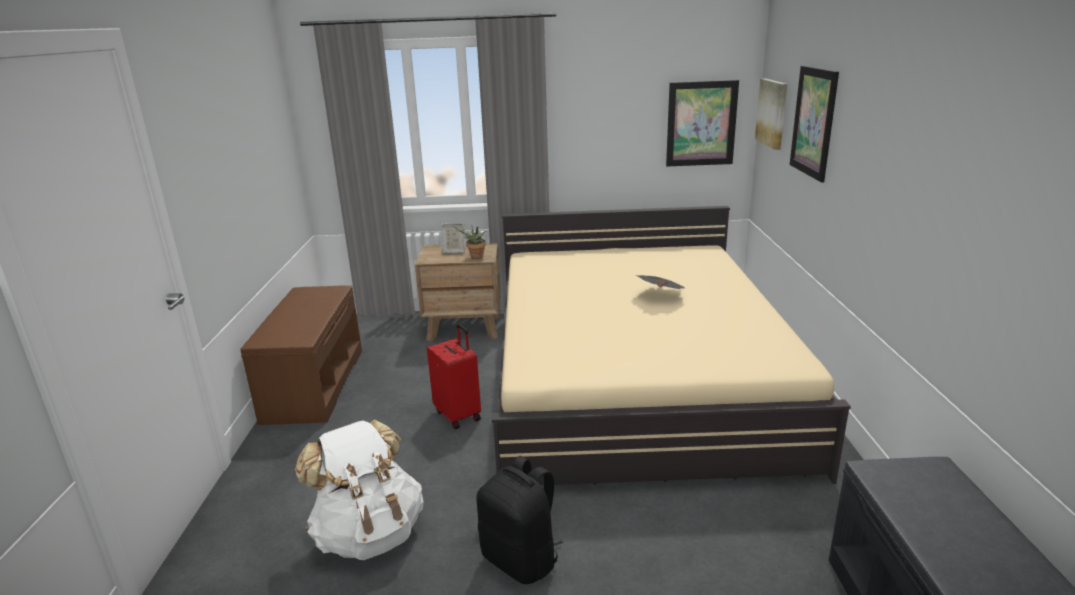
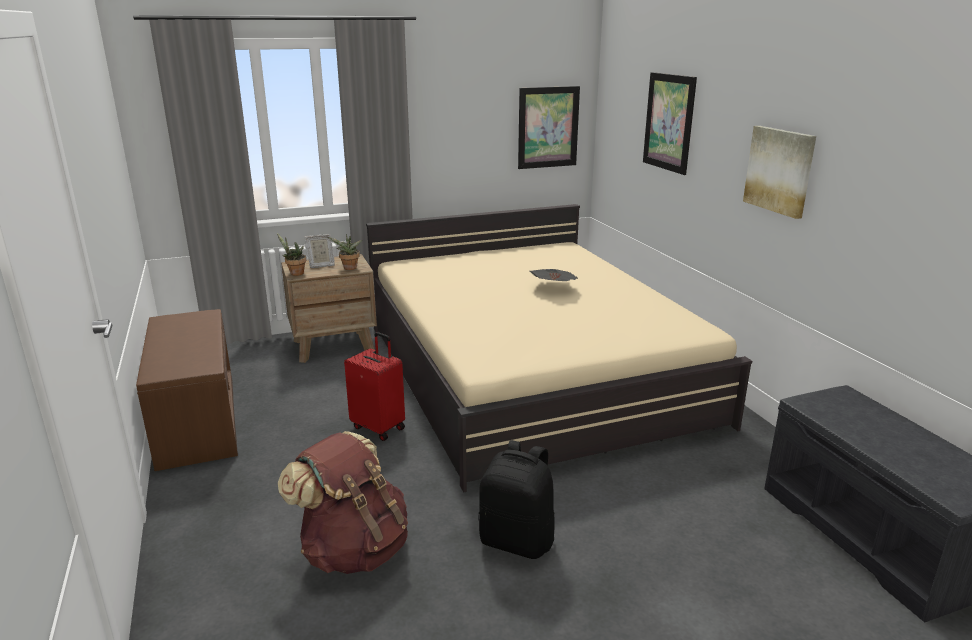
camera: 20 degrees left, 0 degrees up
white backpack [295,420,424,560] -> brown backpack [278,431,408,574]
picture [755,78,787,150] -> picture moved to [743,126,816,219]
none -> potted plant [277,233,306,276]

